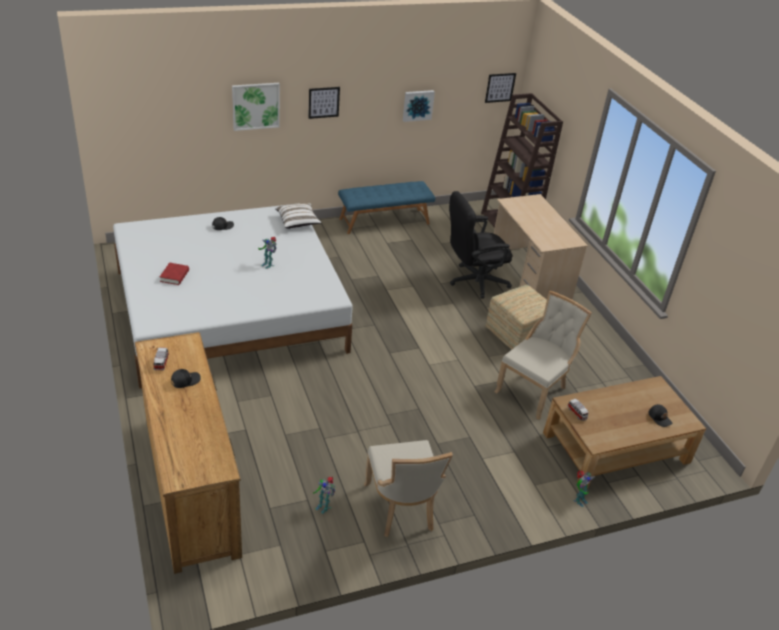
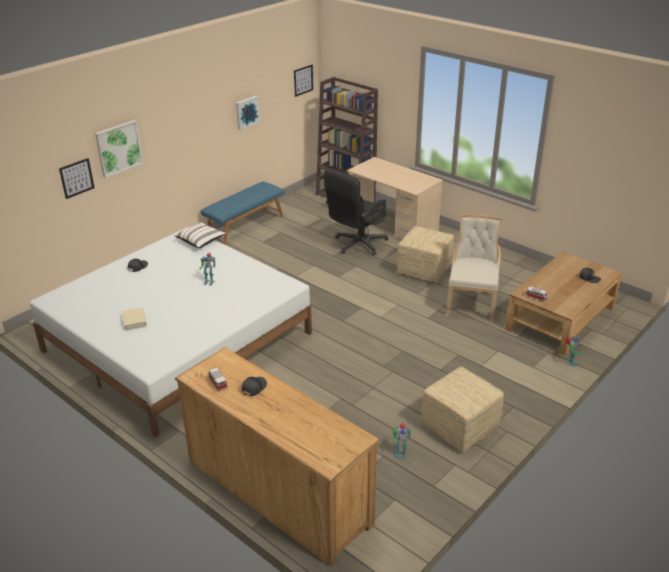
camera: 25 degrees left, 5 degrees down
red book [160,263,189,285] -> beige book [122,307,147,331]
picture [308,87,340,119] -> picture moved to [59,158,94,199]
beige chair [364,440,453,537] -> ottoman [421,367,504,452]

